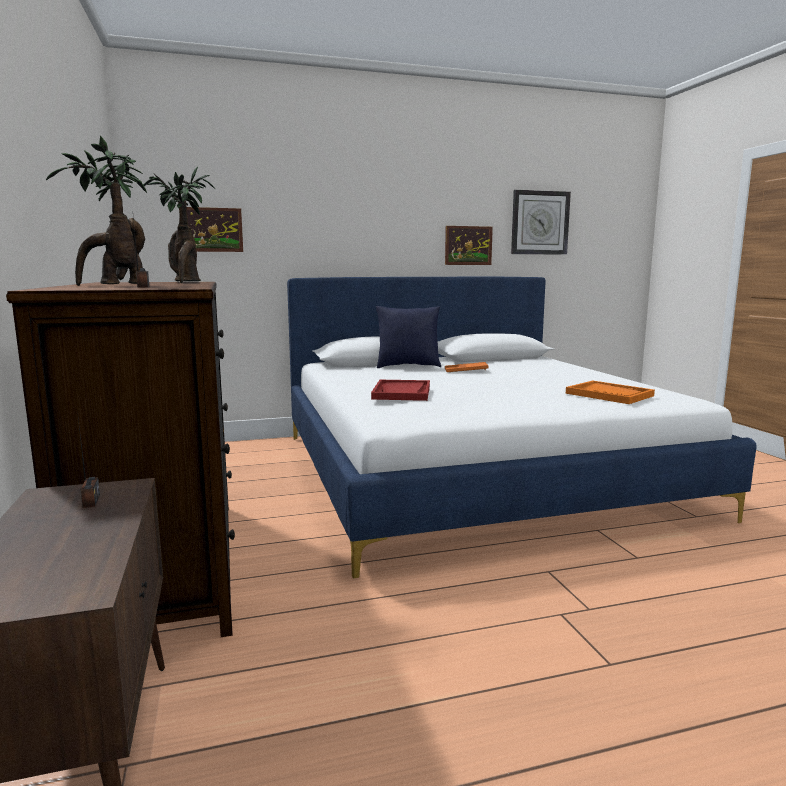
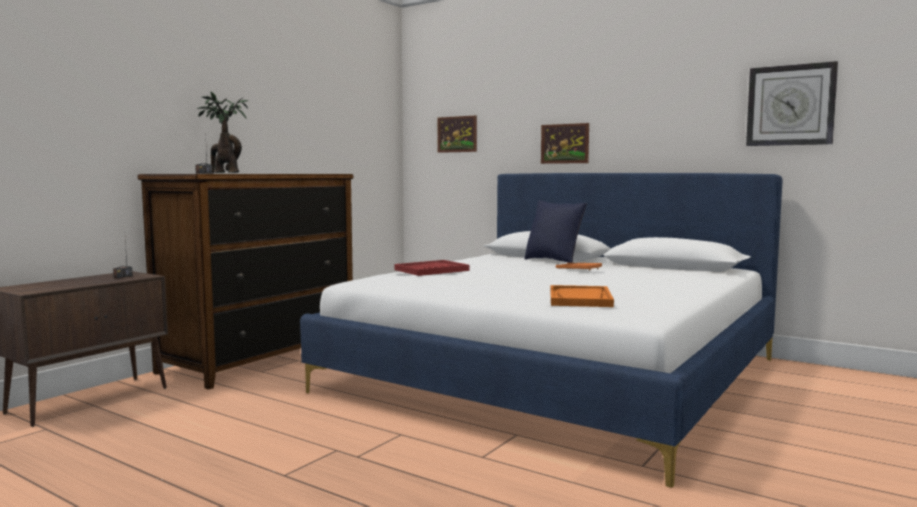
camera: 50 degrees right, 5 degrees down
potted plant [143,167,215,283] -> none
picture [445,226,493,265] -> picture moved to [541,123,589,164]

